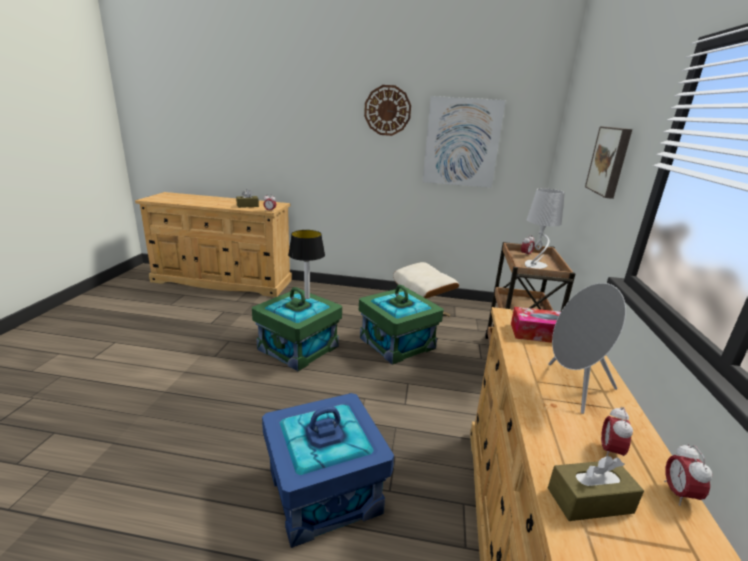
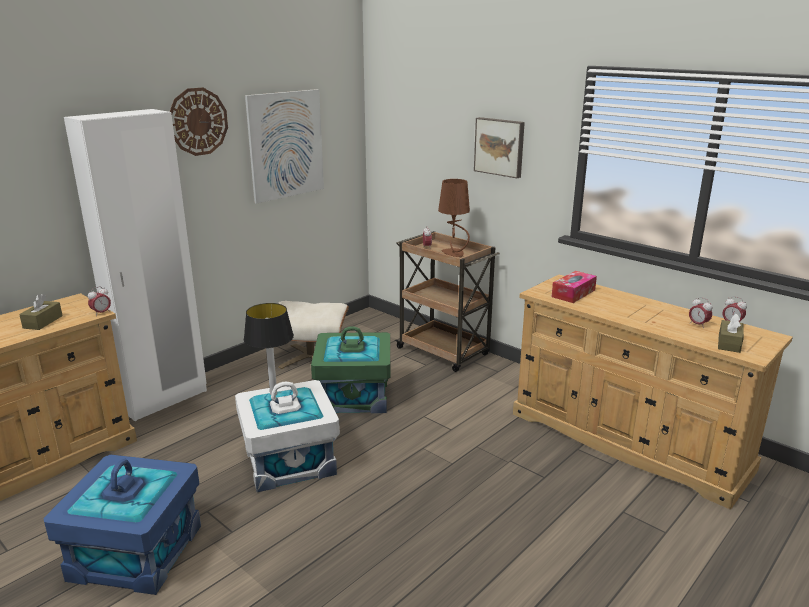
camera: 55 degrees left, 0 degrees up
green storage box [252,287,342,371] -> white storage box [235,380,340,492]
blue storage box [262,393,394,548] -> blue storage box moved to [43,455,201,595]
grey table lamp [525,188,565,269] -> brown table lamp [438,179,470,257]
grey speaker [548,283,626,414] -> none
none -> white wardrobe [64,109,207,421]

